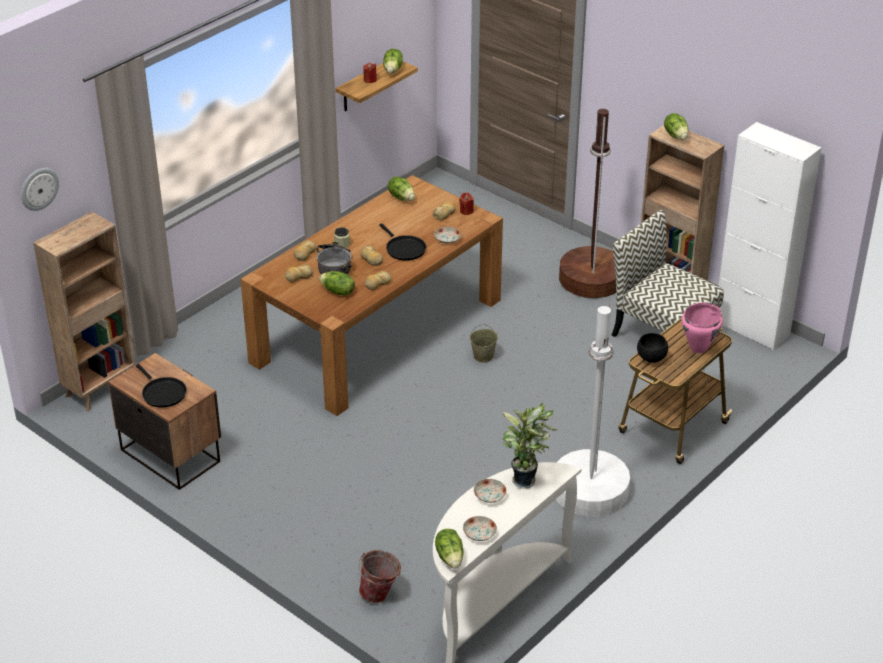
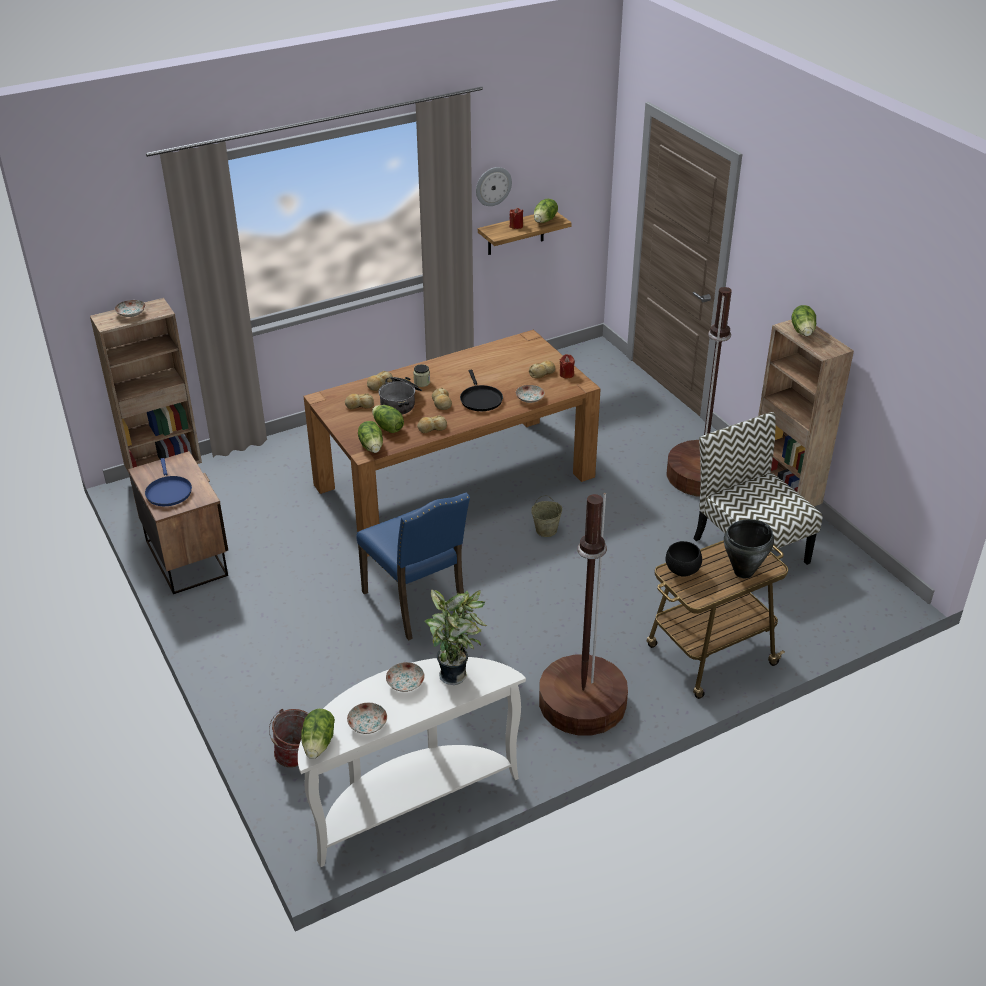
camera: 20 degrees right, 0 degrees up
wall clock [21,168,59,211] -> wall clock moved to [476,167,512,206]
black frying pan [136,364,187,408] -> blue frying pan [145,458,192,506]
lettuce [388,176,415,201] -> lettuce moved to [358,421,383,453]
white floor lamp [556,303,630,517] -> brown floor lamp [539,493,628,736]
pink cooking pot [682,303,723,353] -> black cooking pot [724,519,774,578]
white cabinet [718,122,822,350] -> none
none -> plate [115,300,146,317]
none -> blue chair [356,493,470,640]

